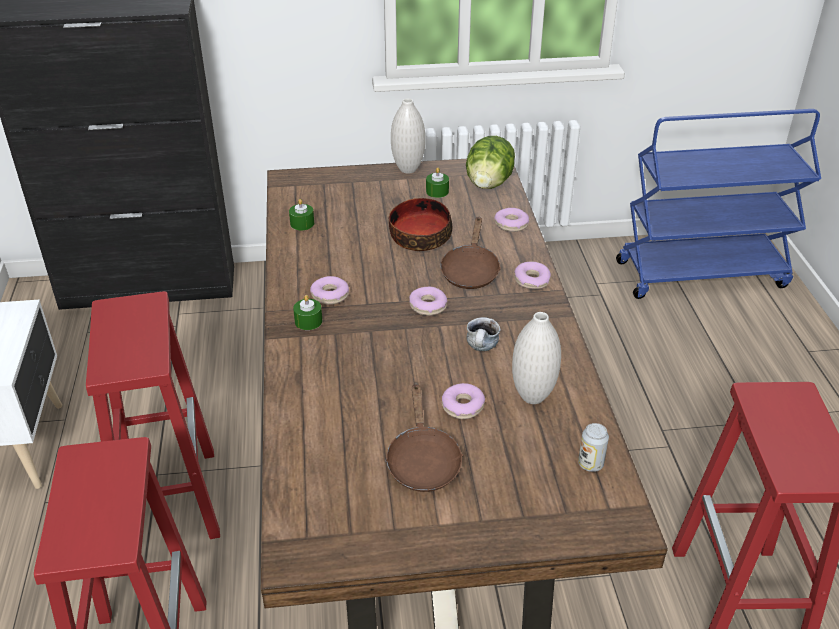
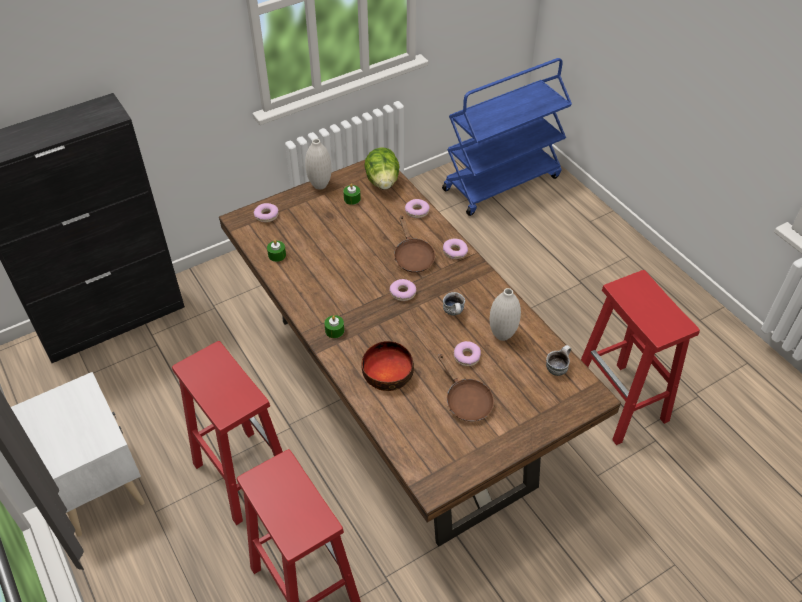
camera: 25 degrees left, 10 degrees up
donut [310,276,349,305] -> donut moved to [254,203,279,222]
bowl [389,198,452,251] -> bowl moved to [362,341,414,391]
can [578,423,609,472] -> mug [546,345,571,376]

